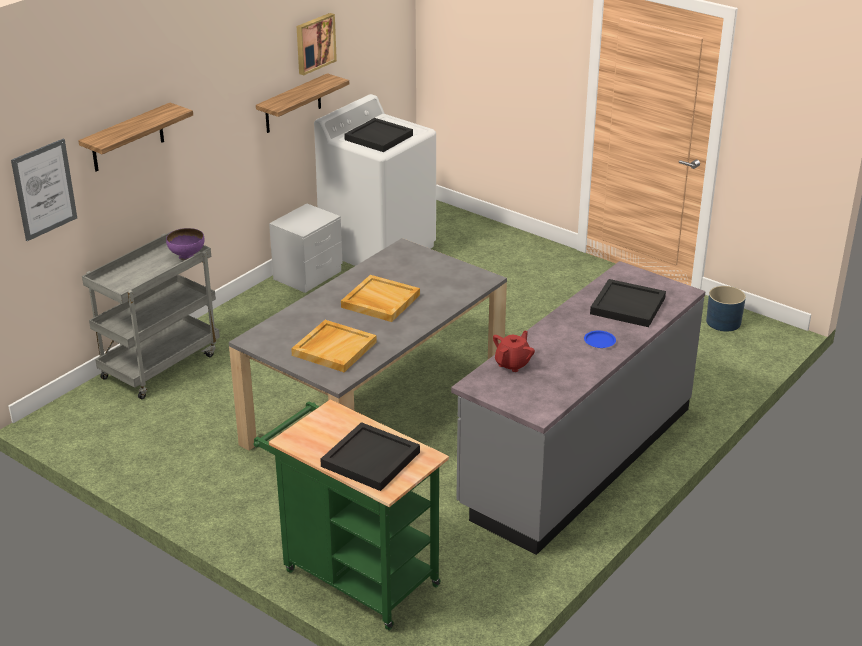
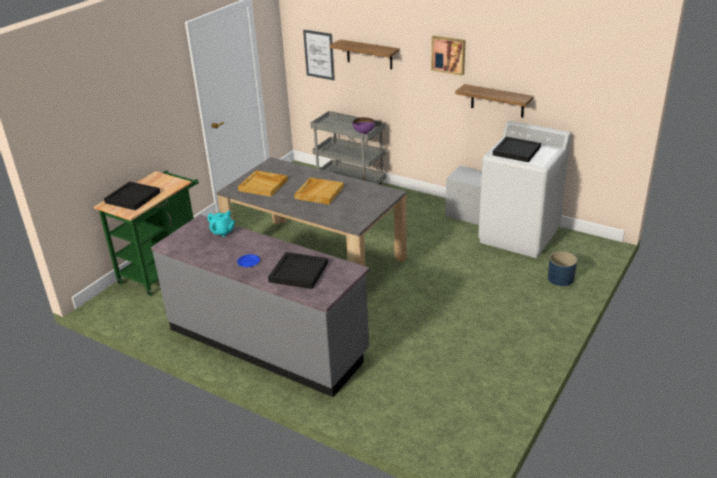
camera: 85 degrees right, 0 degrees up
picture [297,13,337,75] -> picture moved to [431,36,465,76]
red teapot [493,331,535,372] -> turquoise teapot [208,211,235,237]
blue planter [706,286,746,332] -> blue planter moved to [548,251,577,286]

